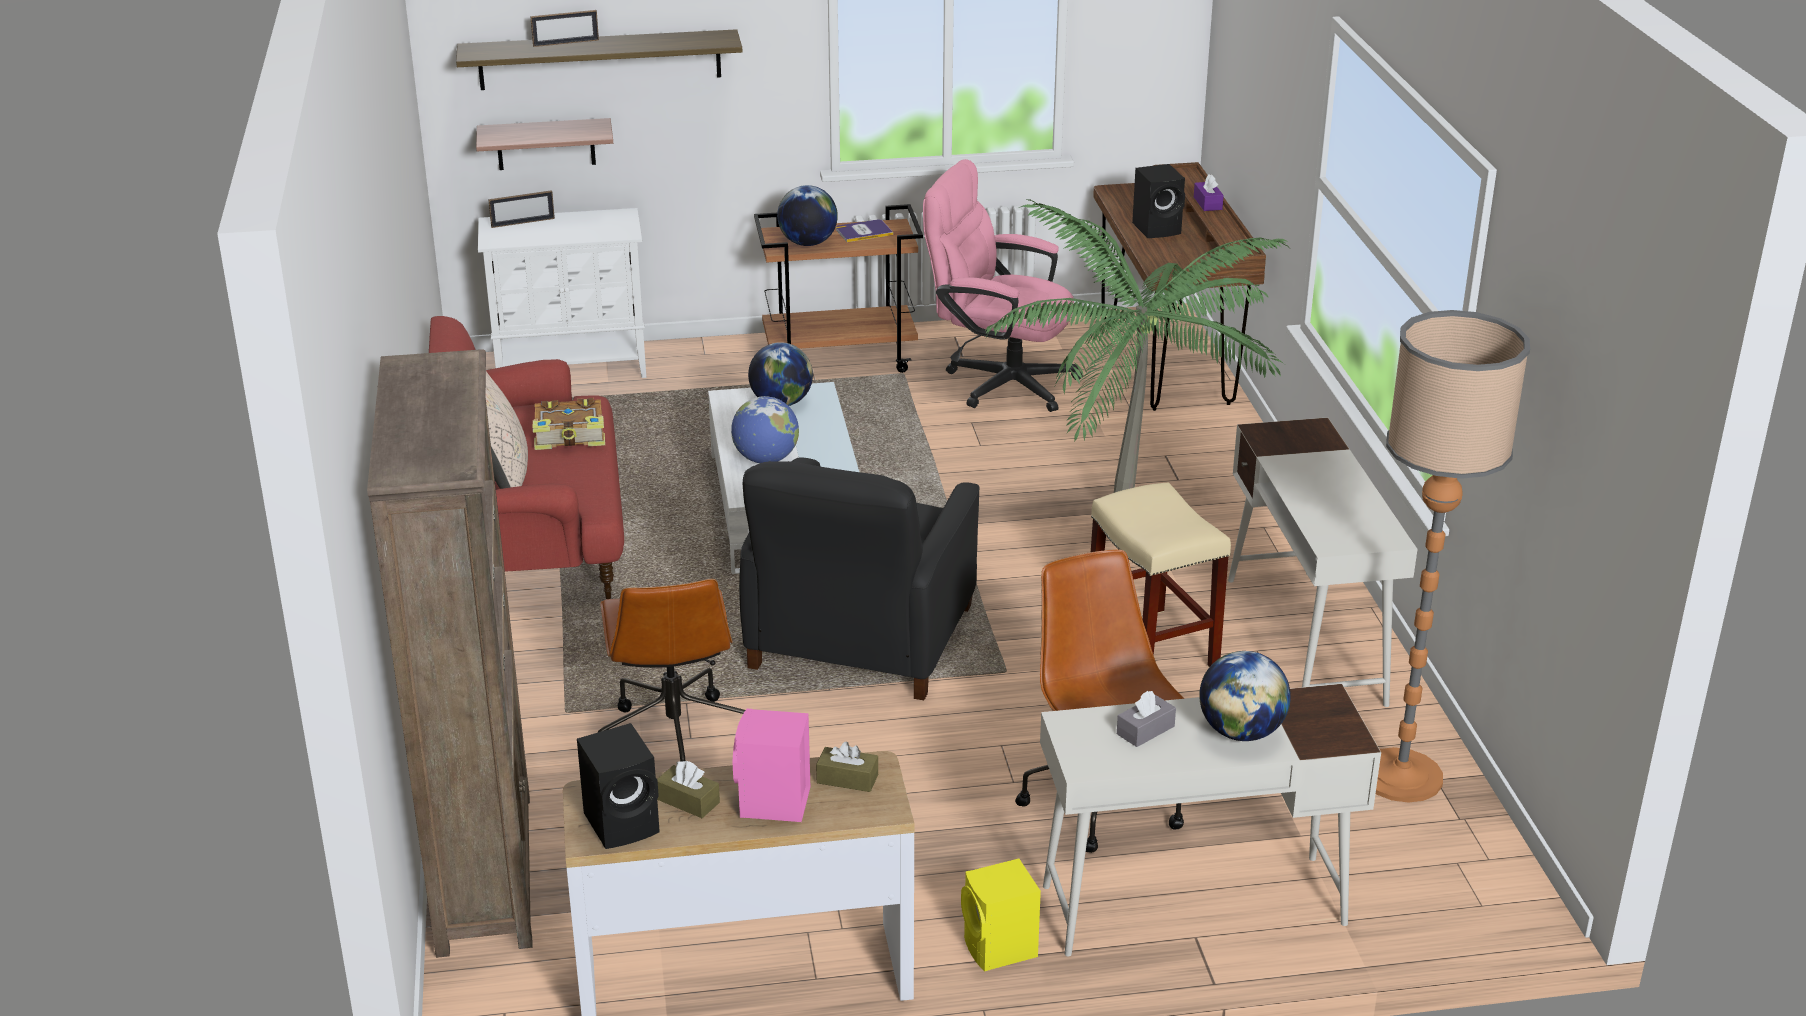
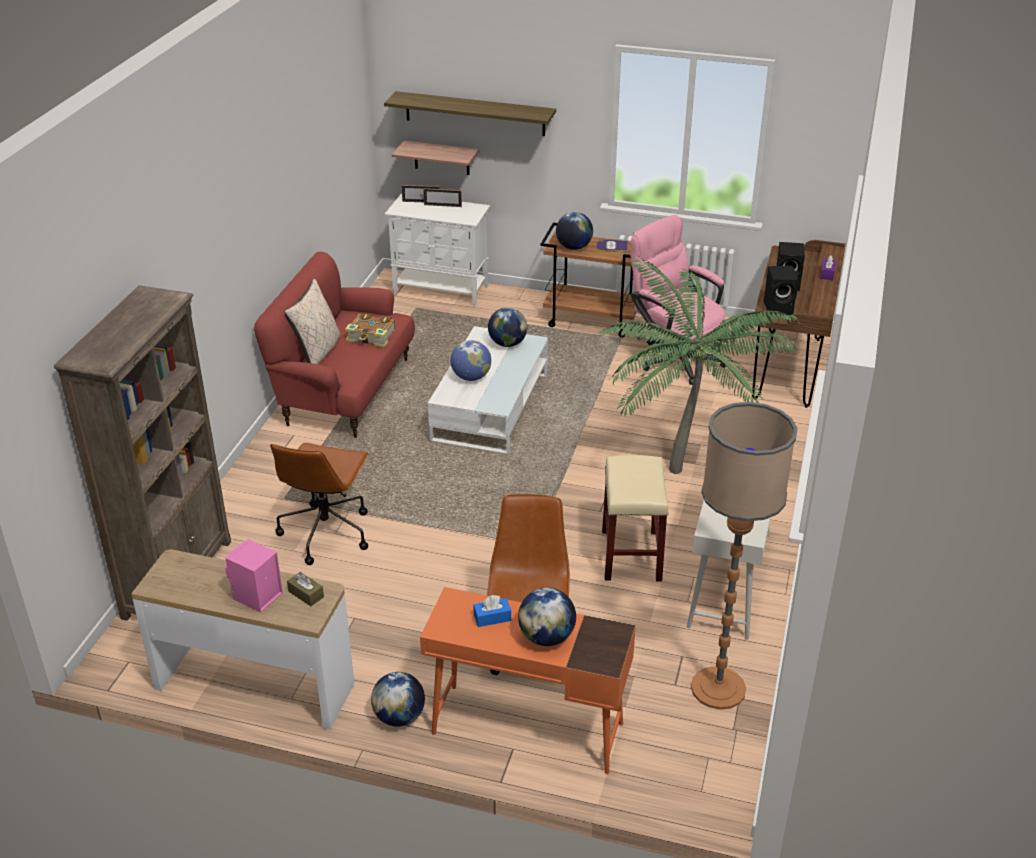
camera: 25 degrees right, 5 degrees up
picture frame [530,10,599,47] -> picture frame moved to [423,188,462,207]
black speaker [577,723,660,849] -> black speaker moved to [764,266,798,315]
brown tissue box [657,761,720,818] -> none
black armchair [739,457,979,700] -> none
yellow speaker [961,859,1041,971] -> globe [371,672,425,727]
white desk [1040,684,1381,957] -> orange desk [420,587,636,774]
grey tissue box [1117,691,1176,747] -> blue tissue box [473,595,511,627]

